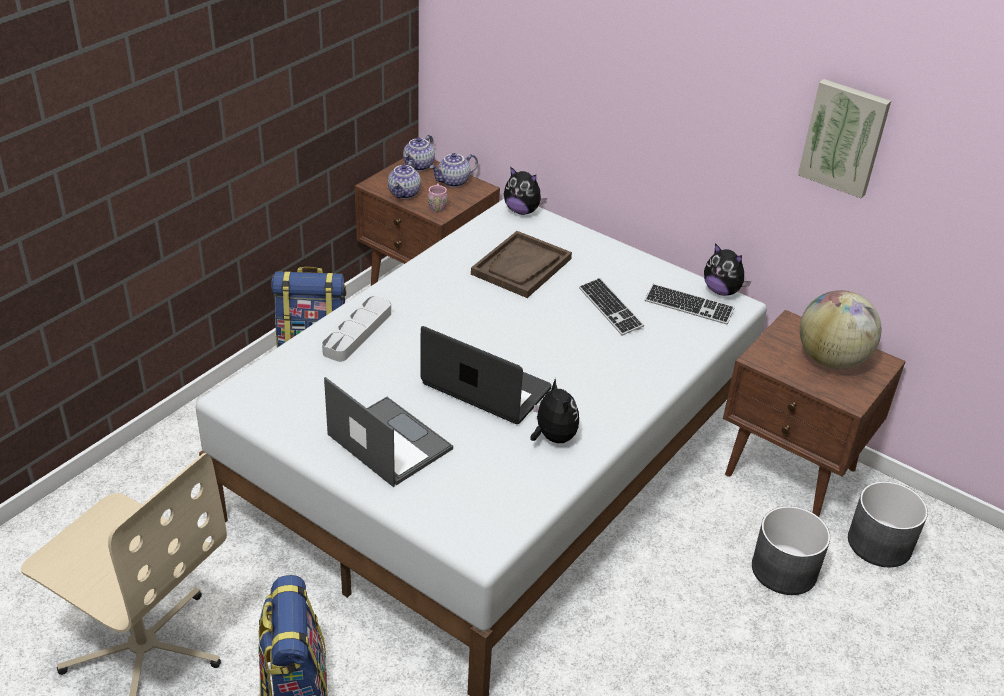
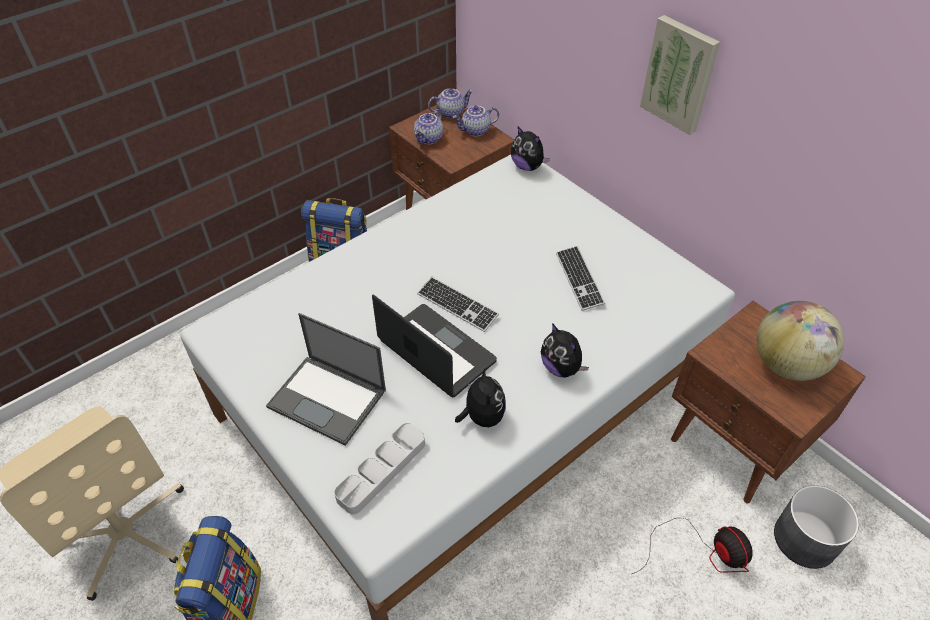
camera: 15 degrees right, 10 degrees up
grey tray [322,296,391,362] -> grey tray moved to [334,423,425,514]
laptop [324,377,453,487] -> laptop turned 150 degrees clockwise [266,313,386,446]
teapot [403,135,435,171] -> teapot turned 150 degrees counterclockwise [428,88,473,118]
pink mug [427,183,448,212] -> none
brown tray [471,231,572,298] -> none
keyboard [645,284,735,325] -> keyboard moved to [417,277,499,332]
plush toy [704,243,751,296] -> plush toy moved to [541,323,589,377]
grey planter [752,506,830,595] -> fan [632,518,752,574]
picture [798,79,891,198] -> picture moved to [640,15,720,135]

